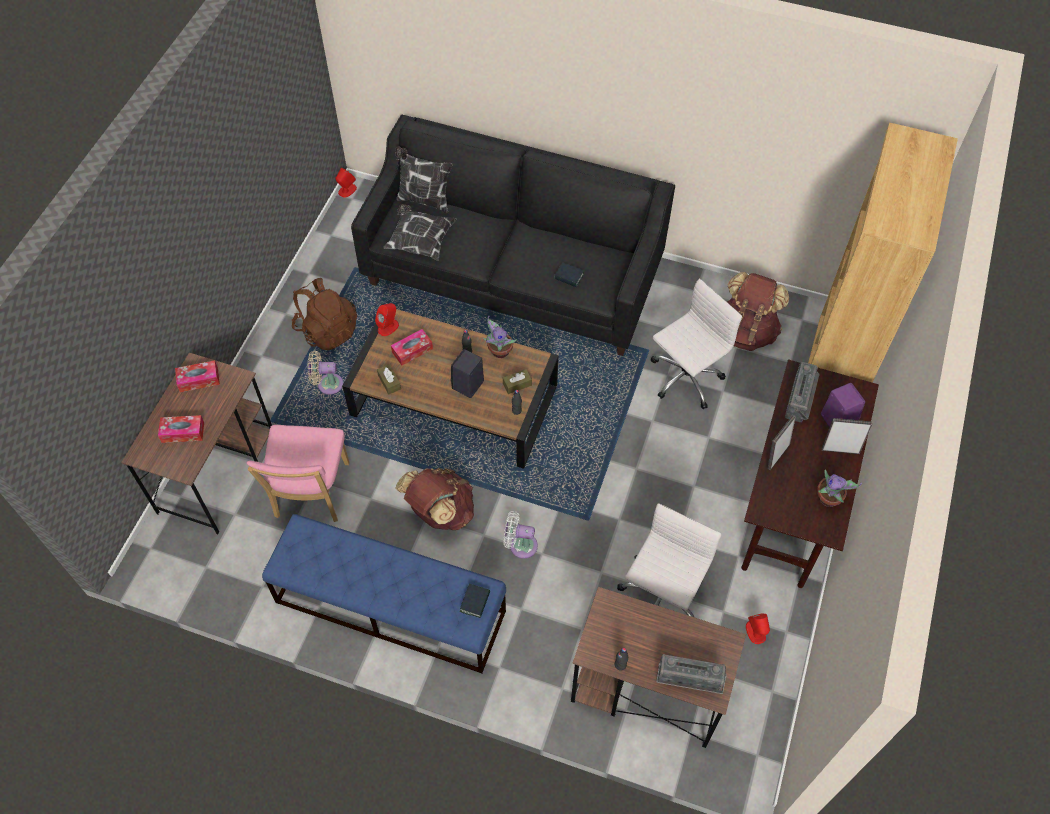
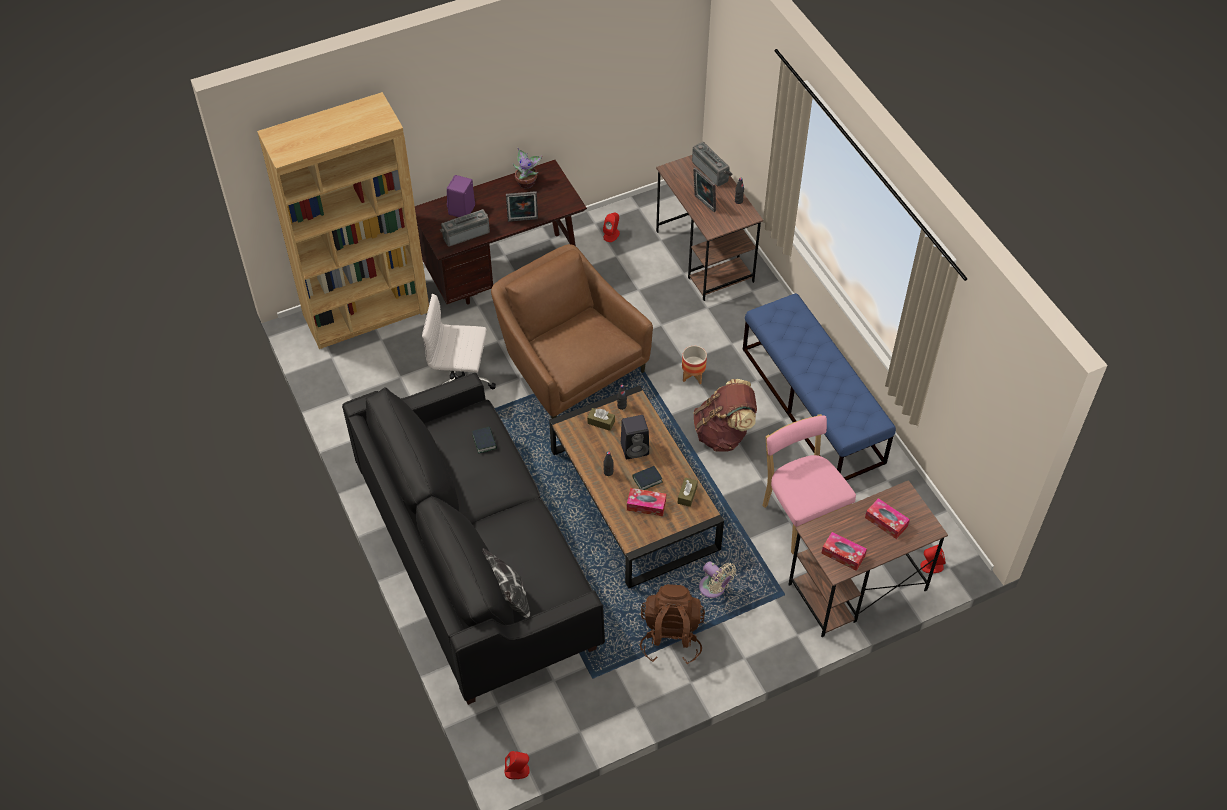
camera: 135 degrees left, 5 degrees down
pink chair [247,425,350,522] -> pink chair turned 75 degrees counterclockwise [762,414,856,554]
red speaker [375,303,399,336] -> red speaker moved to [921,545,946,573]
pillow [383,204,457,261] -> none
book [460,584,490,618] -> book moved to [632,466,663,490]
potted plant [483,316,517,358] -> none
white fan [504,511,538,559] -> planter [682,346,707,384]
white office chair [617,503,721,617] -> none
brown backpack [727,272,789,351] -> none
picture frame [822,418,872,454] -> picture frame moved to [693,168,716,212]
none -> brown armchair [491,244,653,419]

